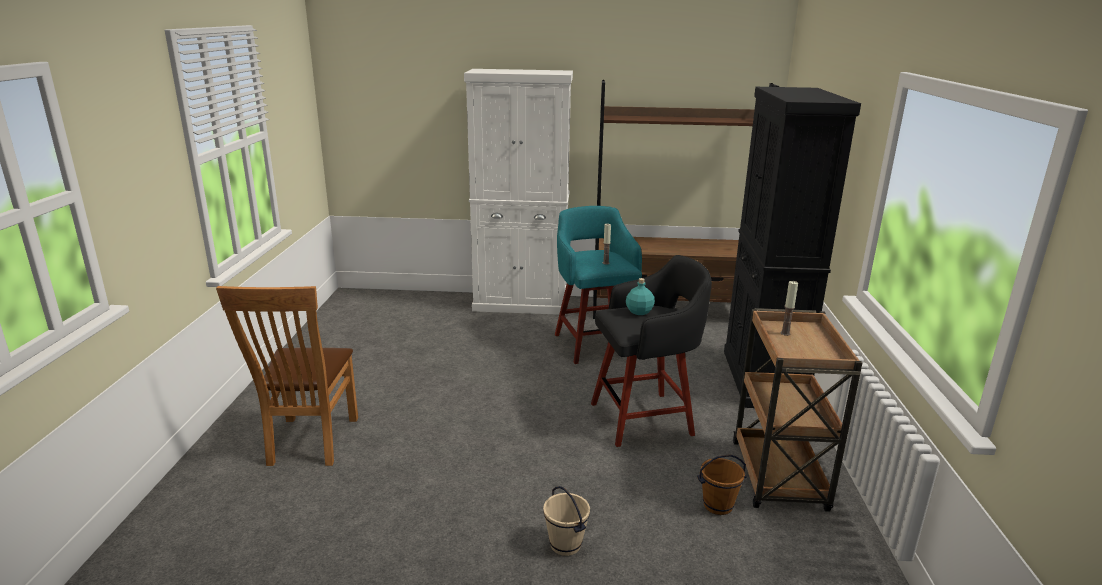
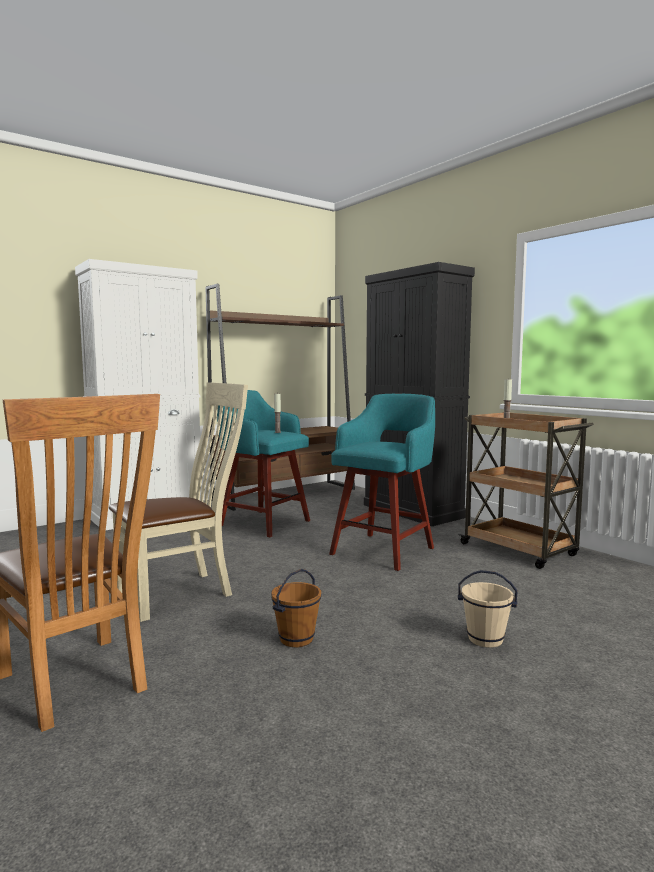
camera: 40 degrees left, 15 degrees down
black stool [591,255,712,447] -> turquoise stool [329,394,435,571]
turquoise bottle [626,278,655,315] -> none
brown bucket [697,454,747,515] -> brown bucket moved to [271,569,321,647]
none -> beige chair [109,382,248,622]

